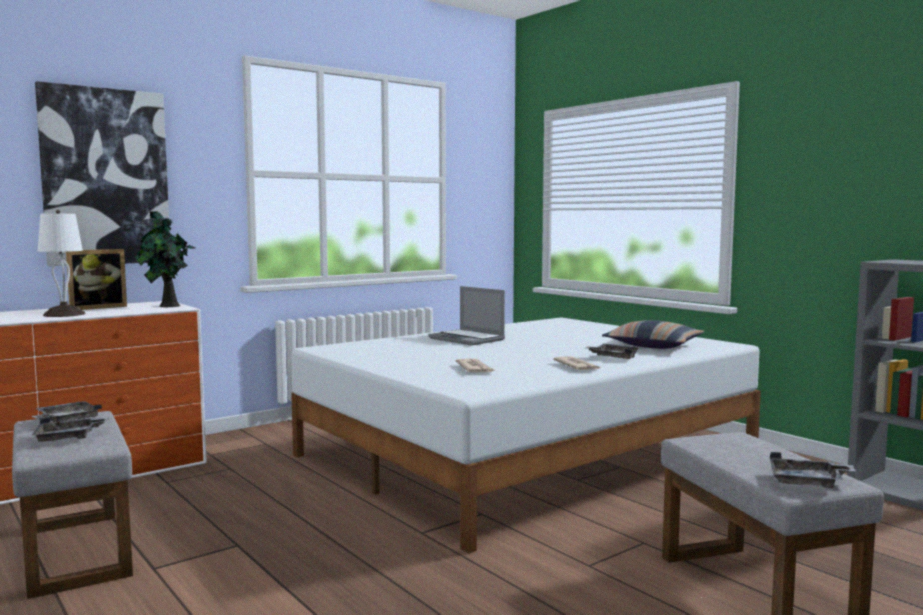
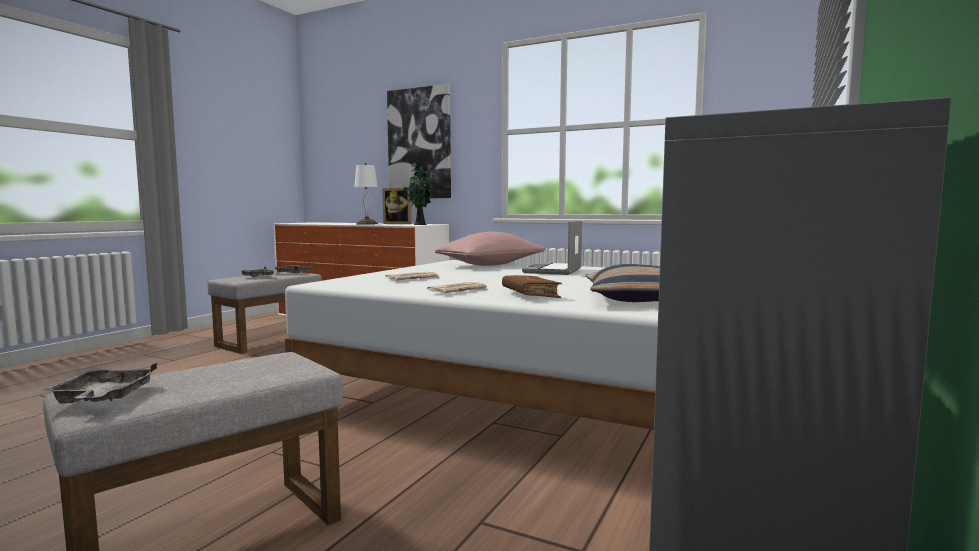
camera: 65 degrees right, 0 degrees up
grey tray [586,343,640,359] -> brown book [502,275,562,298]
none -> pink pillow [435,232,546,266]

